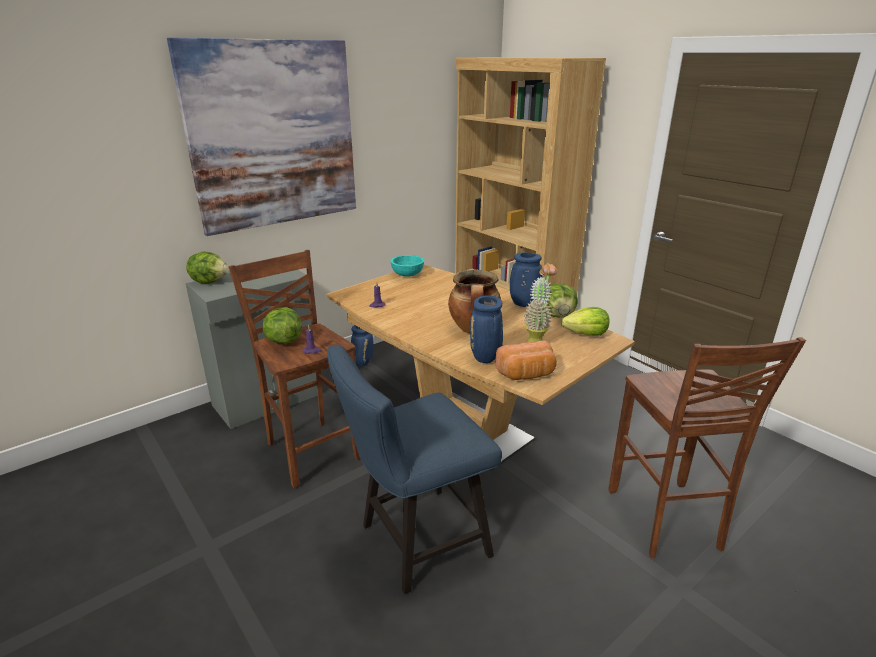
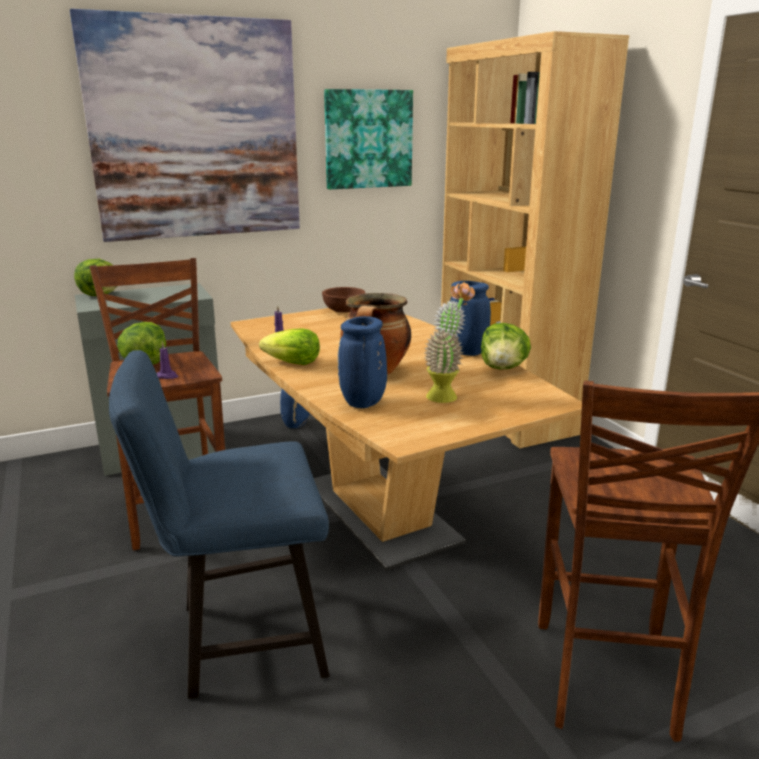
camera: 15 degrees right, 5 degrees down
turquoise bowl [391,255,424,277] -> brown bowl [322,287,365,313]
bread [495,340,557,380] -> none
lettuce [561,307,609,336] -> lettuce moved to [259,329,320,365]
none -> picture [324,89,413,189]

